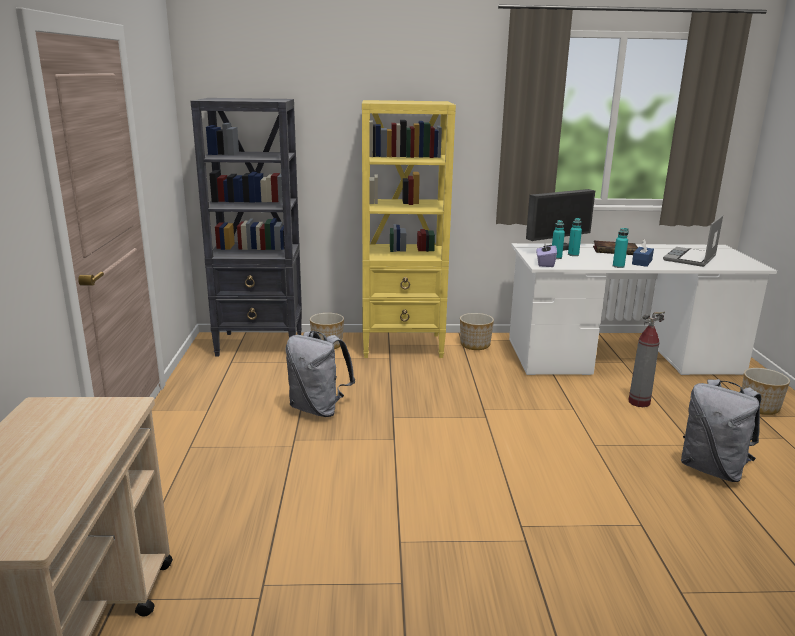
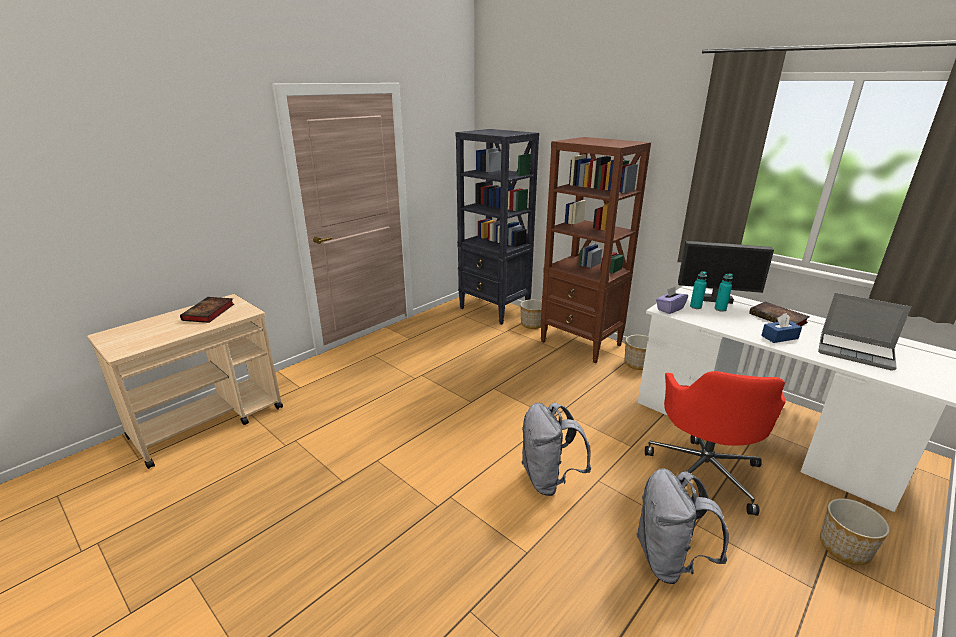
camera: 45 degrees right, 5 degrees up
grey backpack [286,331,355,417] -> grey backpack moved to [521,403,591,496]
yellow bookcase [362,100,456,358] -> brown bookcase [540,137,651,364]
turquoise bottle [613,228,629,268] -> none
fire extinguisher [628,312,665,407] -> red office chair [645,371,786,516]
laptop [663,215,723,267] -> laptop turned 135 degrees counterclockwise [818,293,911,371]
none -> book [180,297,234,323]

